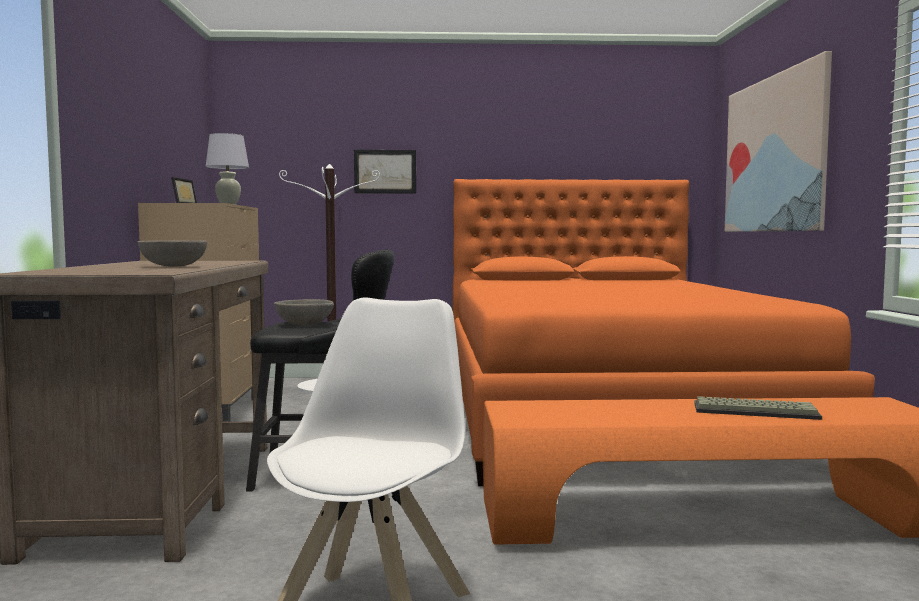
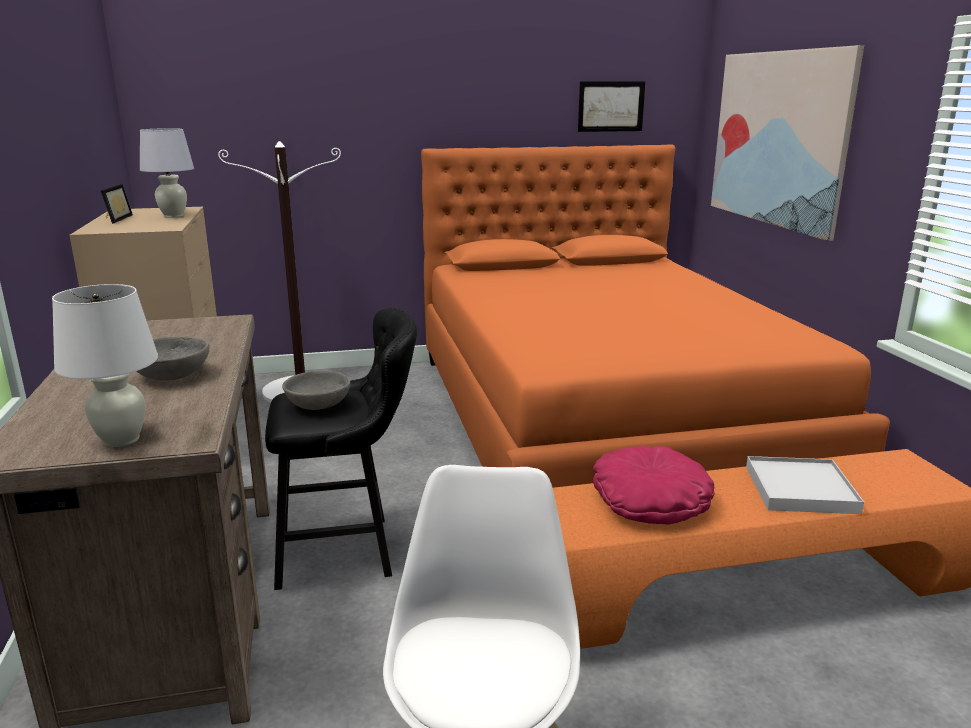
camera: 10 degrees left, 15 degrees up
picture [354,150,416,194] -> picture moved to [578,81,645,132]
keyboard [694,396,822,420] -> white tray [746,456,864,514]
none -> white table lamp [52,284,158,447]
none -> pink pillow [593,446,714,524]

